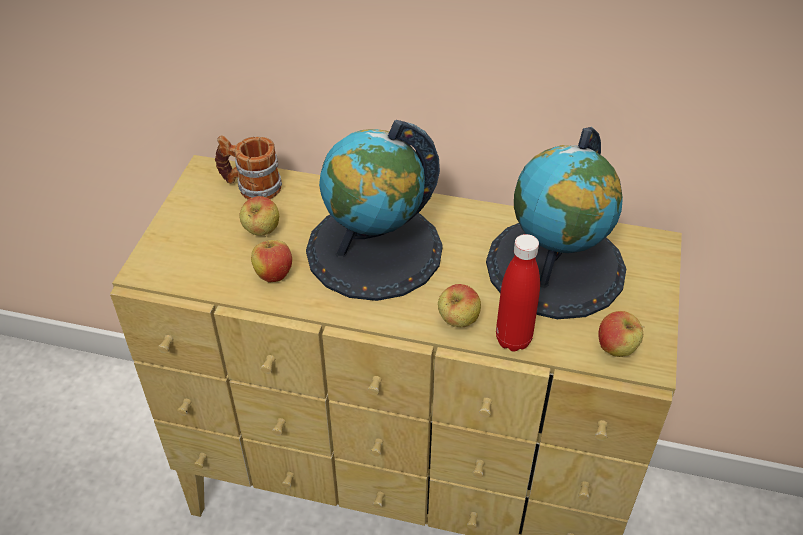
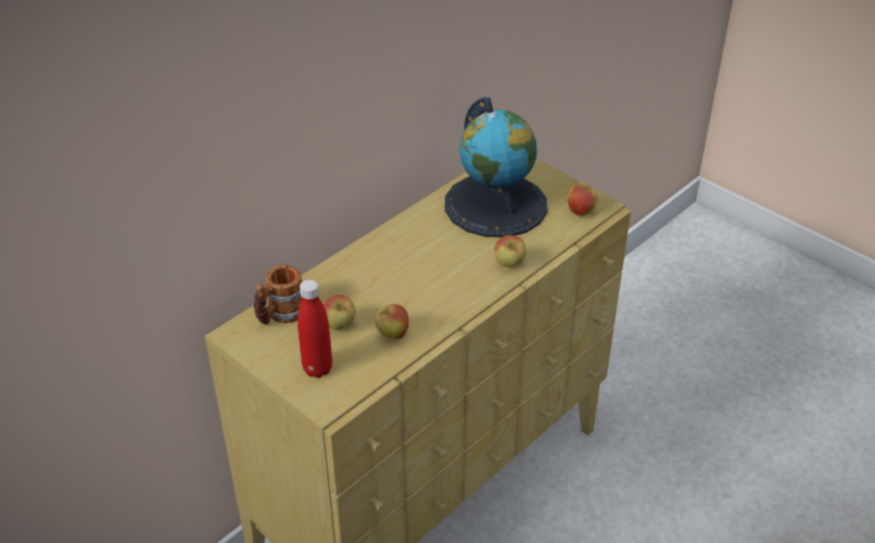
camera: 60 degrees left, 5 degrees down
globe [306,120,443,301] -> none
red bottle [496,234,540,351] -> red bottle moved to [298,279,332,378]

